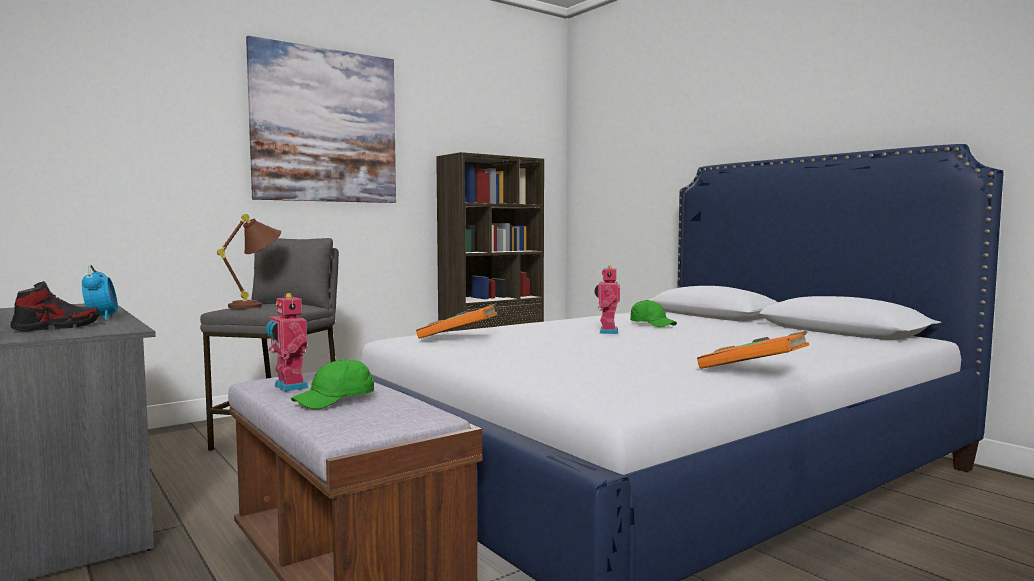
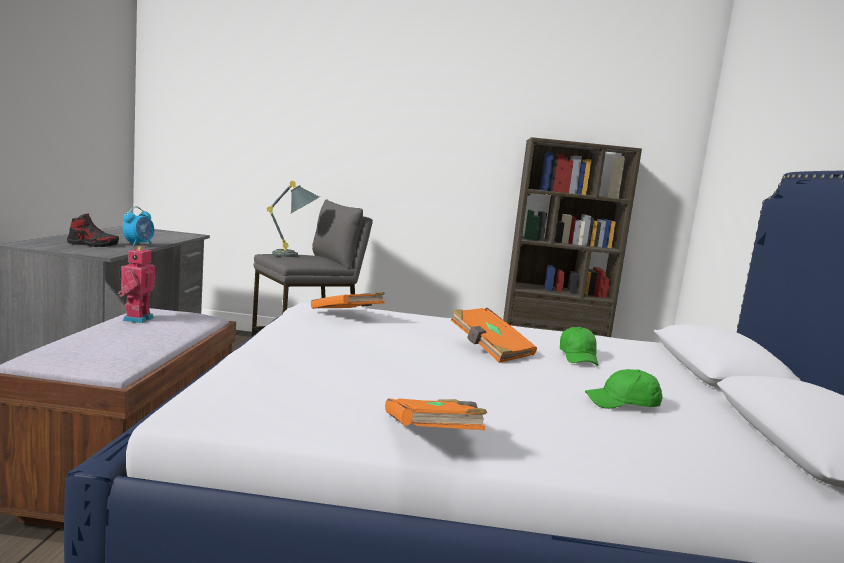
camera: 40 degrees right, 5 degrees up
brown table lamp [217,214,281,309] -> grey table lamp [267,181,319,257]
picture [246,36,396,203] -> none
green cap [291,359,374,410] -> green cap moved to [585,369,663,409]
toy robot [595,265,620,334] -> orange book [451,308,537,363]

